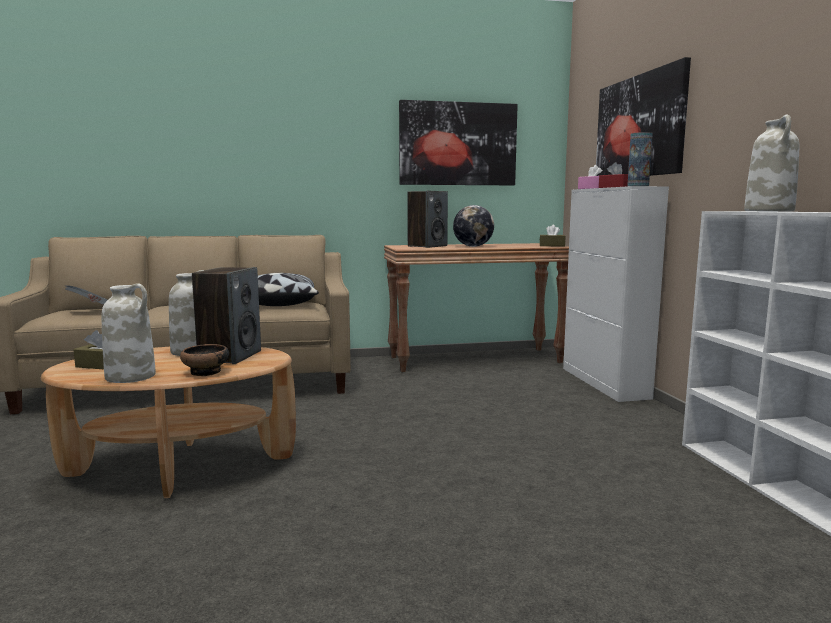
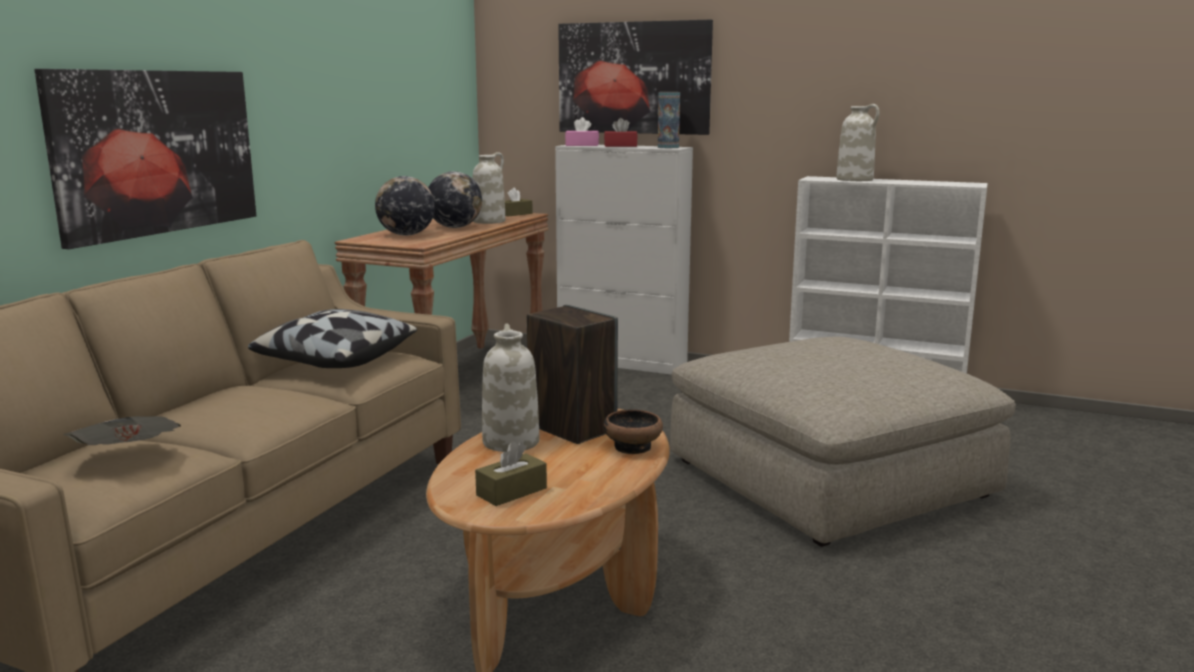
camera: 55 degrees left, 5 degrees up
white vase [101,283,156,383] -> white vase moved to [472,152,505,224]
picture [399,100,518,185] -> picture moved to [34,69,256,249]
speaker [408,191,448,248] -> globe [375,176,435,236]
none -> beige ottoman [670,336,1016,547]

